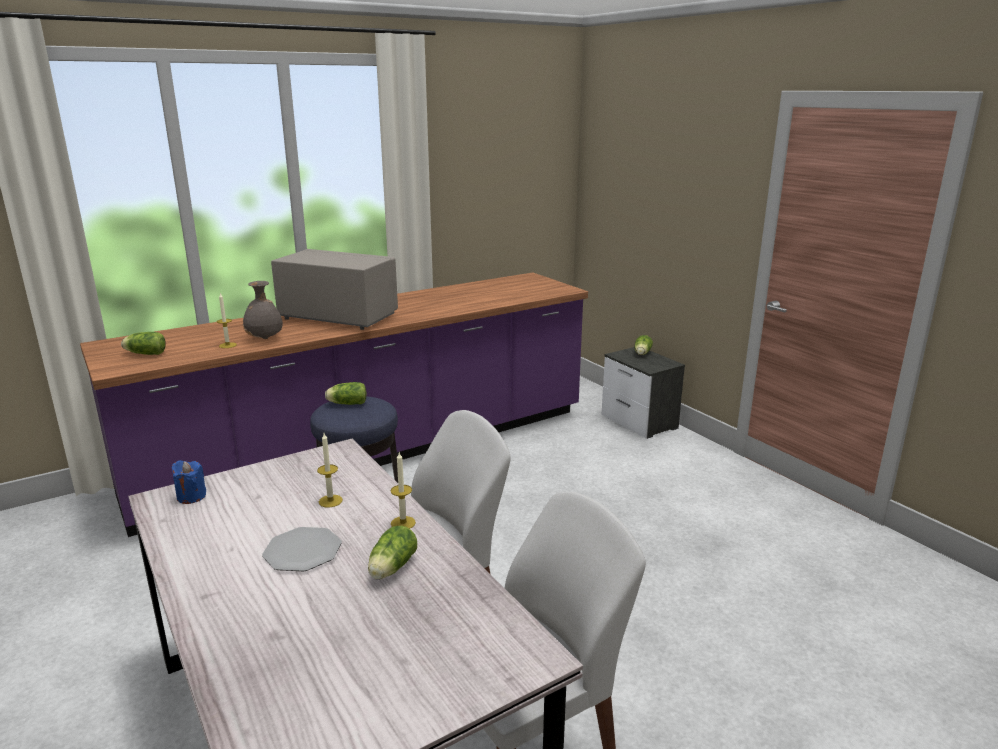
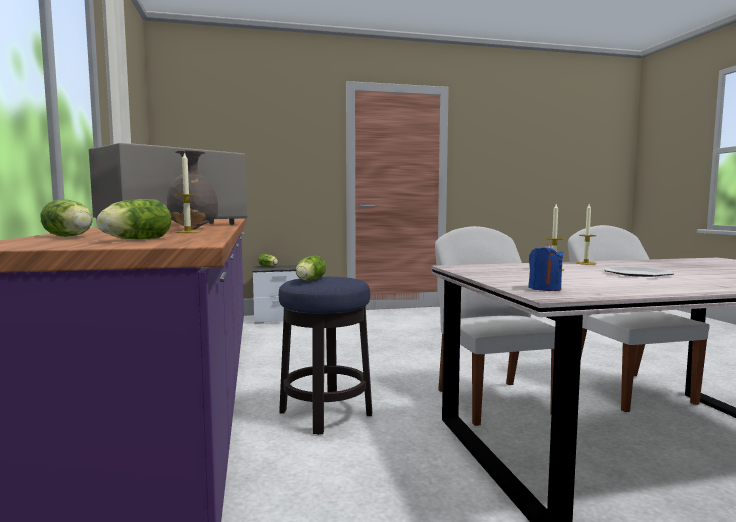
camera: 70 degrees left, 15 degrees down
lettuce [368,526,417,579] -> lettuce moved to [40,199,93,237]

